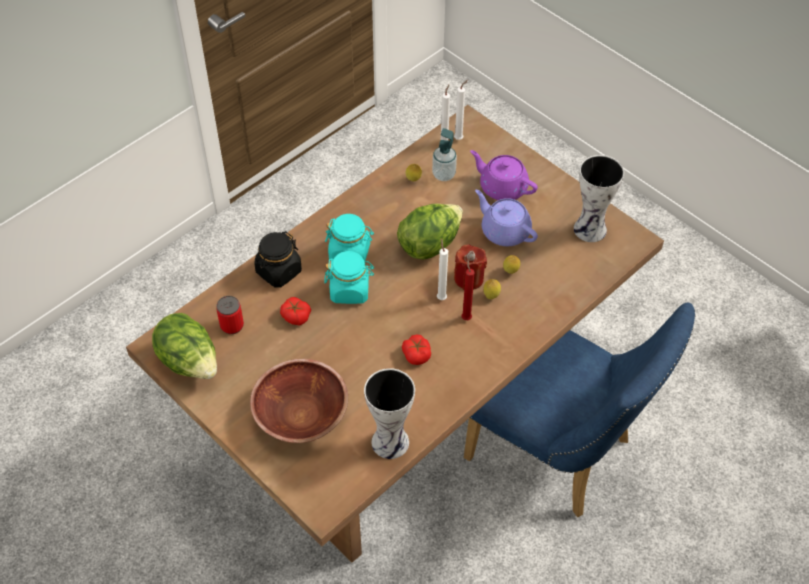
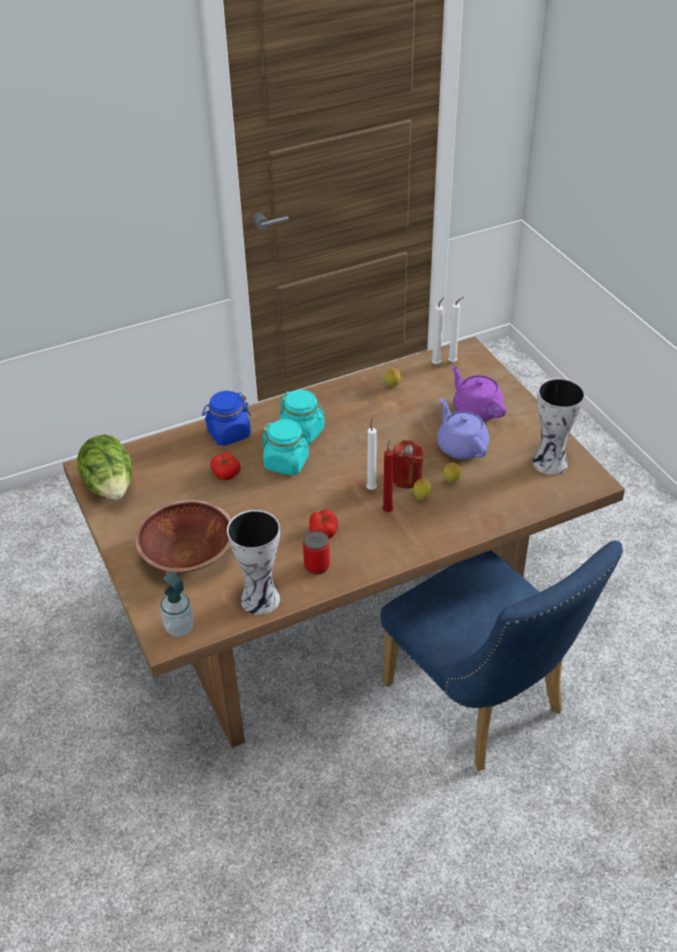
camera: 20 degrees right, 10 degrees down
can [216,296,244,334] -> can moved to [303,531,330,574]
black jar [254,231,302,288] -> blue jar [202,391,251,446]
lettuce [397,204,463,260] -> none
soap dispenser [432,128,457,181] -> soap dispenser moved to [160,571,194,637]

